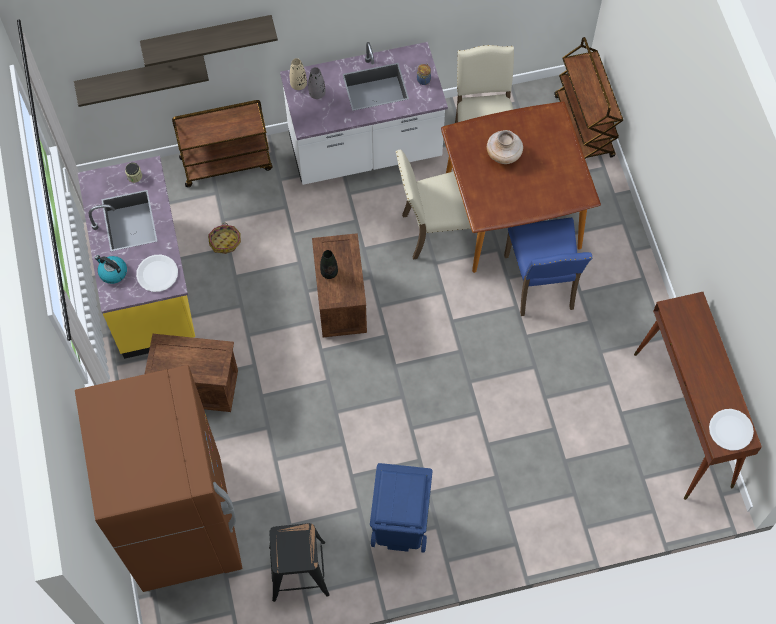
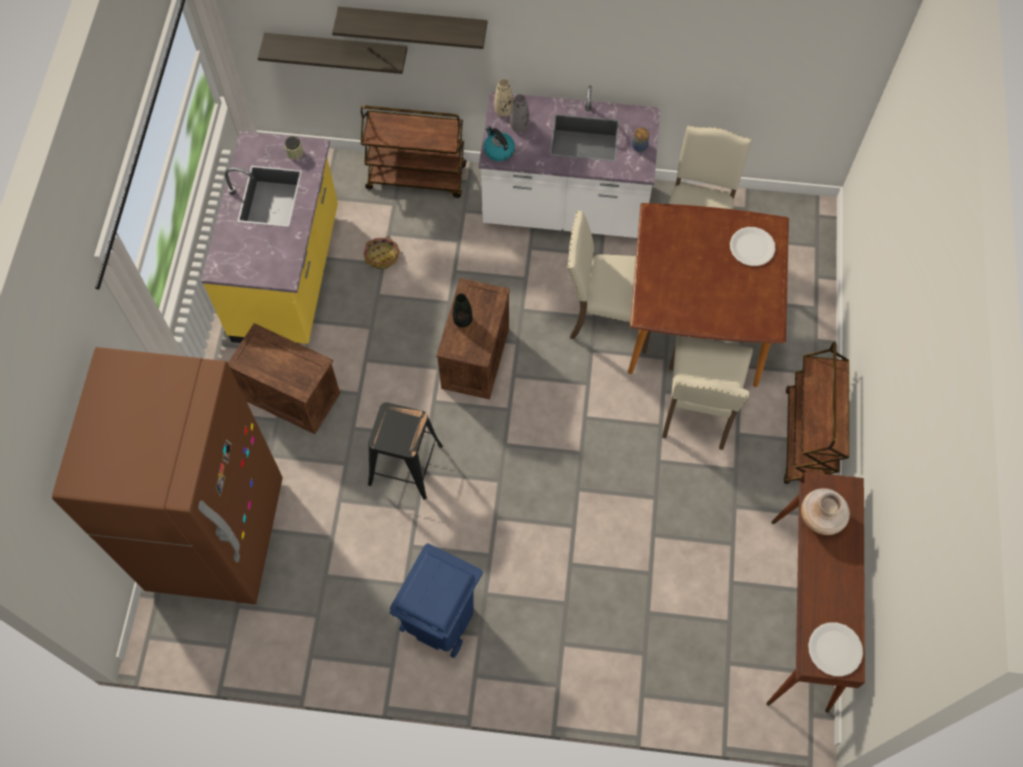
camera: 20 degrees right, 0 degrees up
kettle [95,255,127,284] -> kettle moved to [484,126,515,161]
white plate [136,255,178,292] -> white plate moved to [730,227,776,266]
black stool [269,523,330,602] -> black stool moved to [368,402,443,500]
beige vase [487,130,523,164] -> beige vase moved to [801,488,850,535]
blue chair [504,218,592,316] -> beige chair [662,335,753,450]
brown cart [554,37,623,159] -> brown cart moved to [783,342,849,484]

